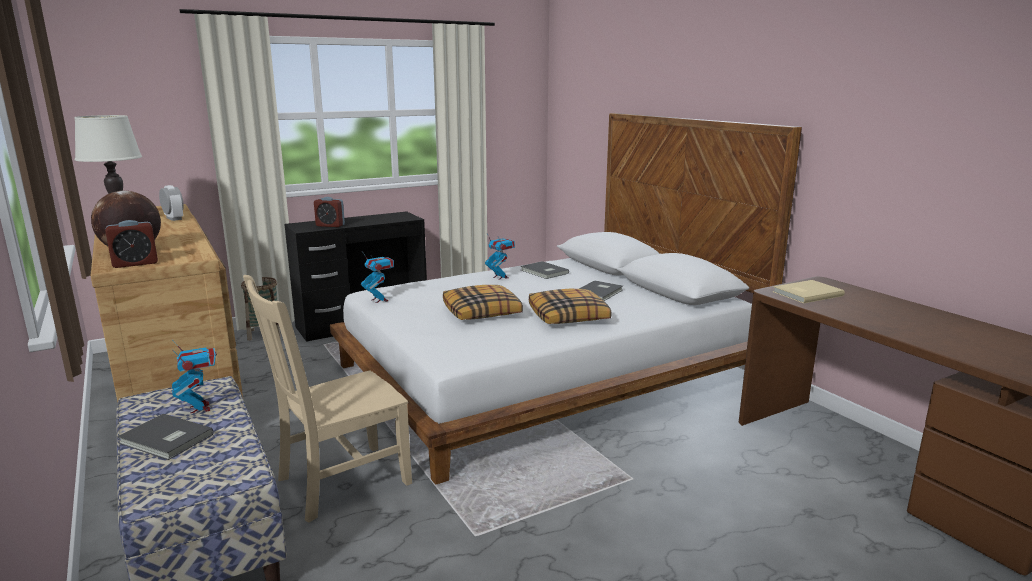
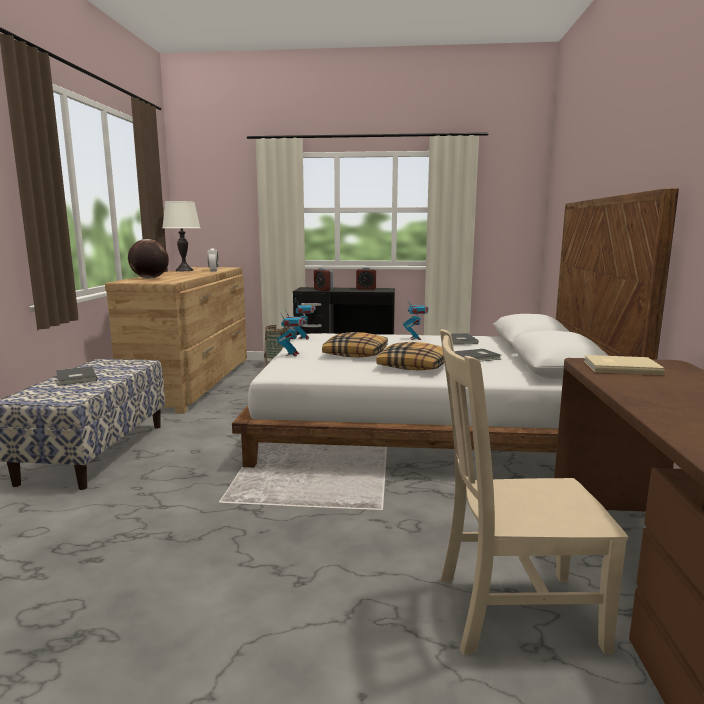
camera: 35 degrees right, 5 degrees down
alarm clock [105,220,158,268] -> alarm clock moved to [356,267,376,290]
toy robot [172,340,217,413] -> toy robot moved to [277,308,307,356]
beige chair [243,275,412,523] -> beige chair moved to [440,329,628,655]

